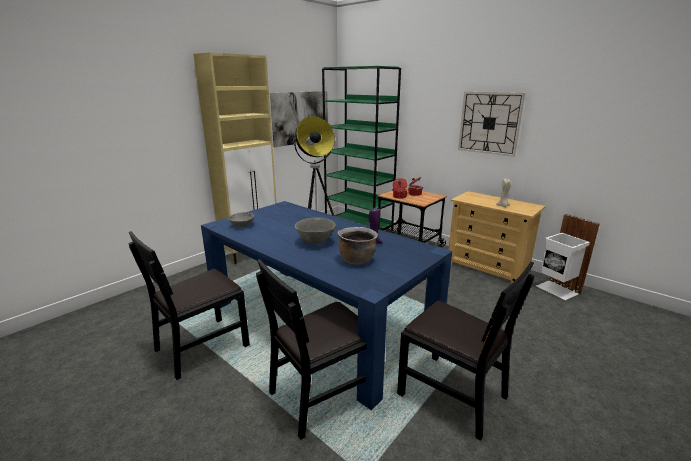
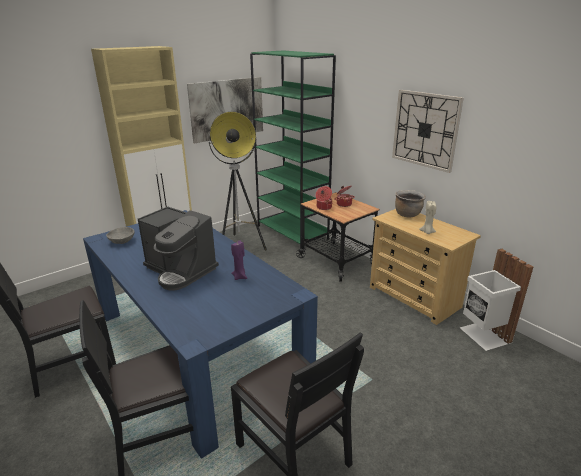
camera: 10 degrees right, 5 degrees up
grey bowl [295,217,336,244] -> coffee machine [138,207,219,290]
brown cooking pot [337,227,378,265] -> brown cooking pot moved to [395,190,426,218]

